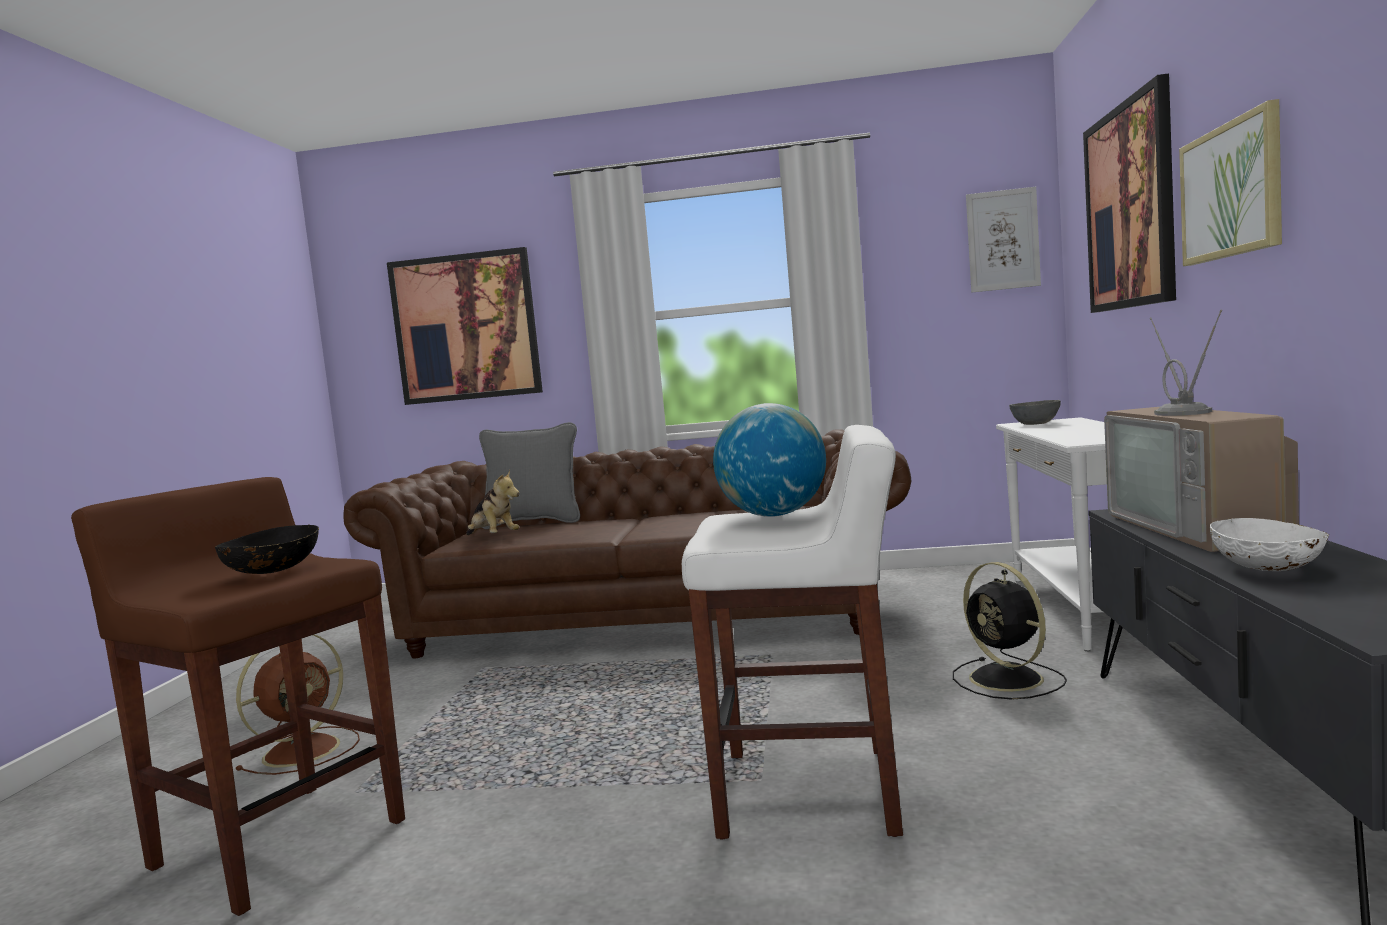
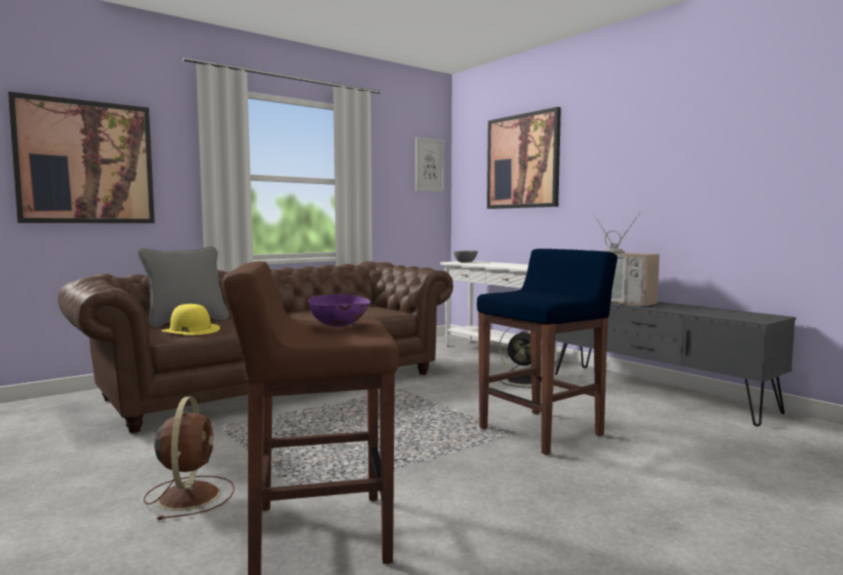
camera: 45 degrees left, 0 degrees up
black bowl [215,524,319,574] -> purple bowl [308,294,371,327]
plush toy [466,470,519,535] -> yellow hat [161,304,220,335]
white stool [682,425,903,840] -> blue stool [477,249,617,455]
globe [713,403,826,517] -> none
picture [1179,99,1282,266] -> none
white bowl [1210,518,1330,571] -> none

